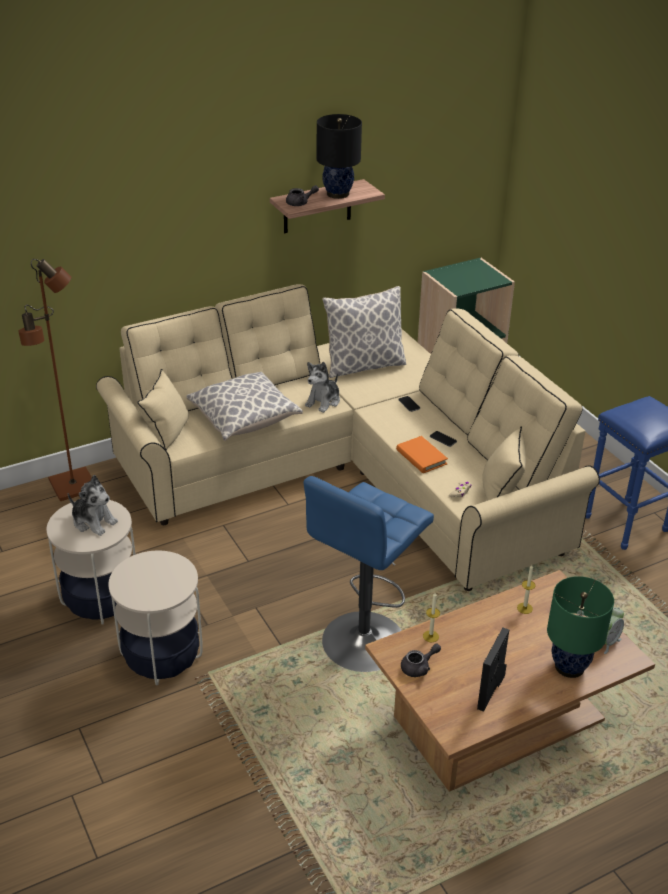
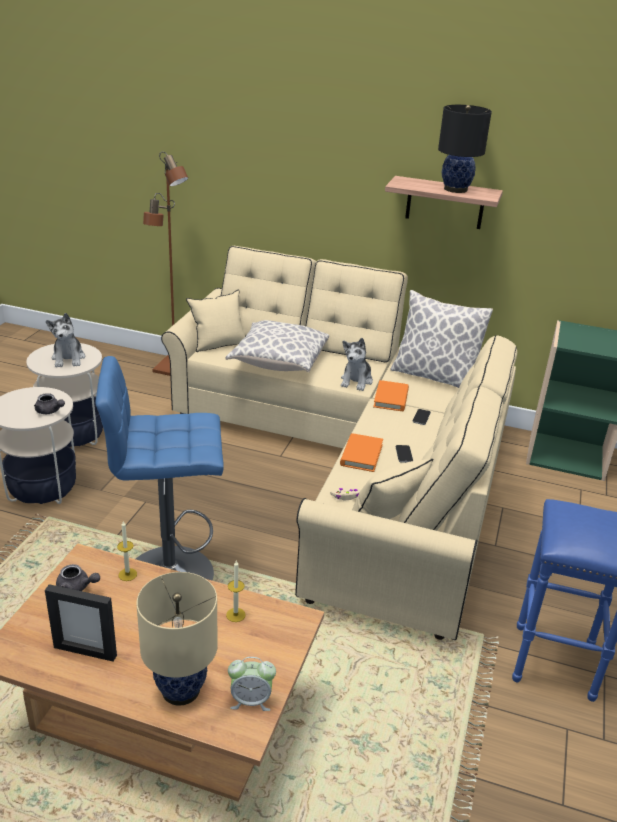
camera: 45 degrees right, 5 degrees down
grey teapot [286,185,319,206] -> grey teapot moved to [34,393,65,414]
plush toy [305,362,340,413] -> plush toy turned 60 degrees counterclockwise [341,338,373,391]
picture frame [477,628,509,712] -> picture frame turned 150 degrees counterclockwise [45,584,117,662]
green table lamp [547,576,614,678] -> beige table lamp [137,572,218,706]
none -> orange book [373,380,409,411]

